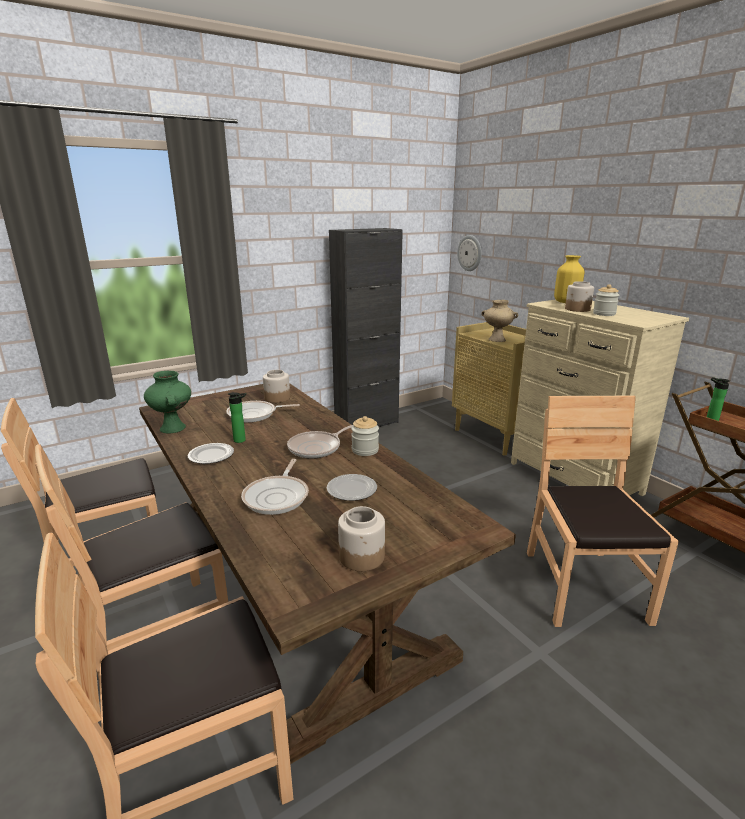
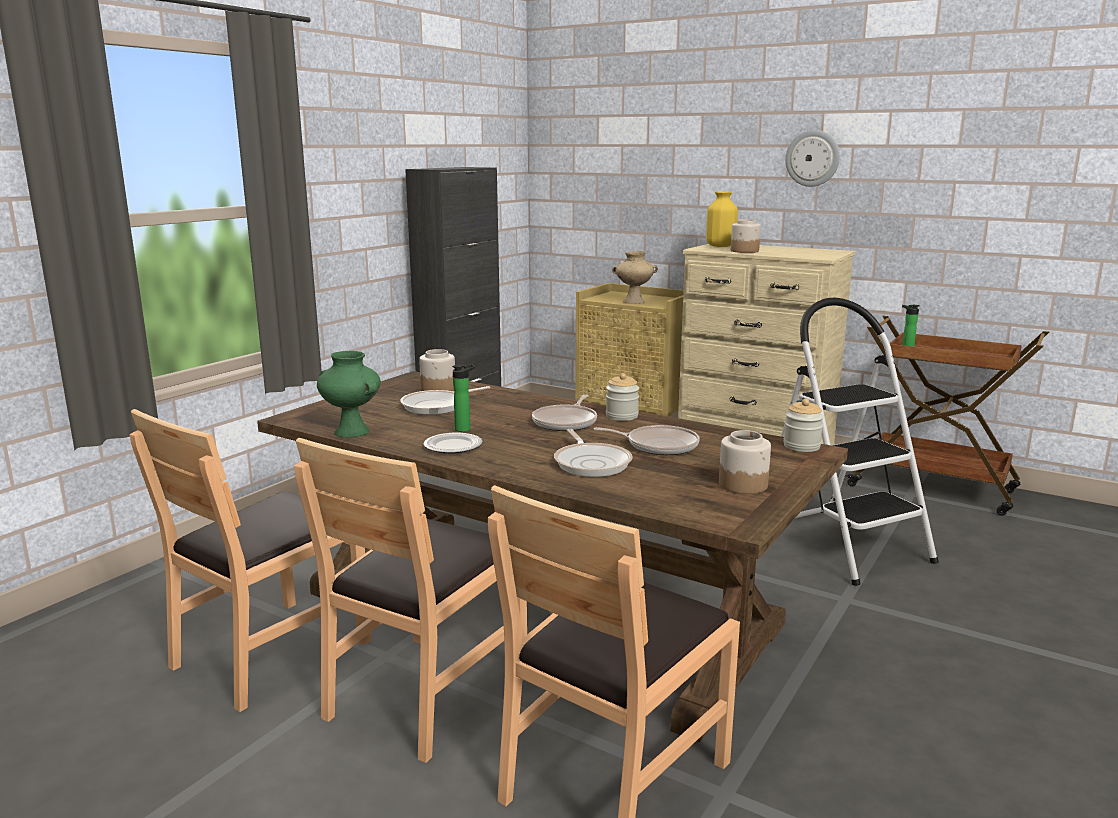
camera: 25 degrees left, 5 degrees down
plate [327,474,377,501] -> frying pan [594,425,699,455]
wall clock [457,235,482,271] -> wall clock moved to [785,130,840,187]
brown chair [527,396,679,627] -> step ladder [781,298,939,586]
jar [593,284,620,316] -> jar moved to [783,399,824,452]

